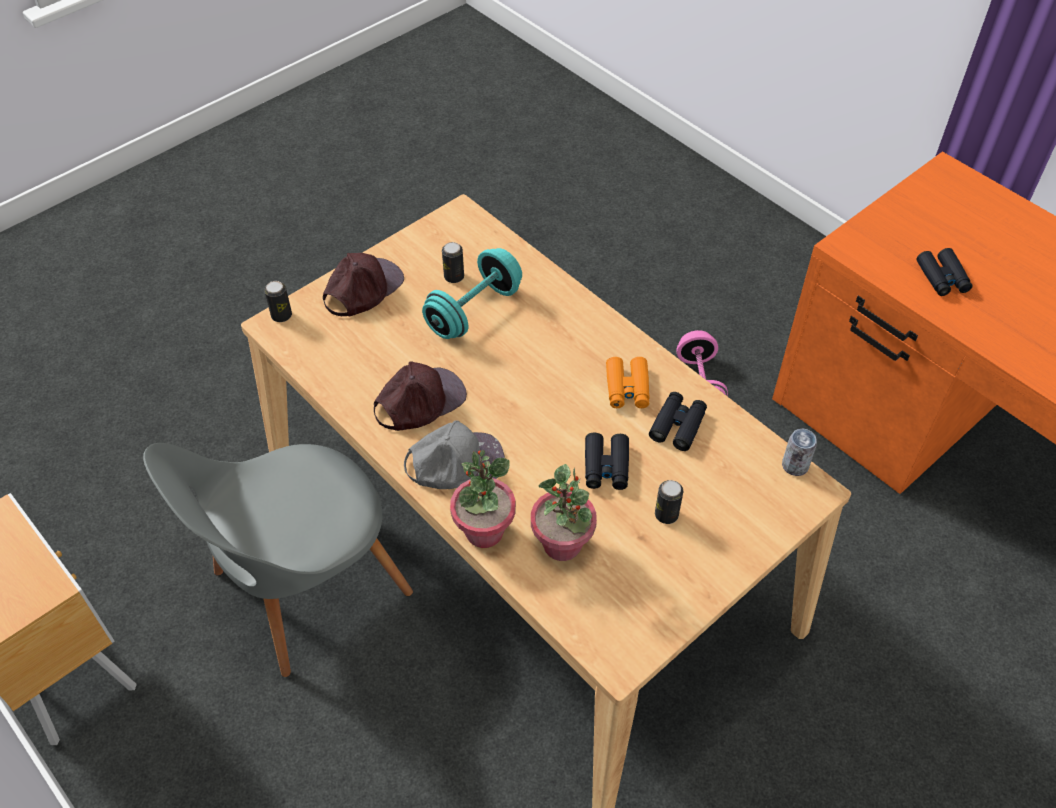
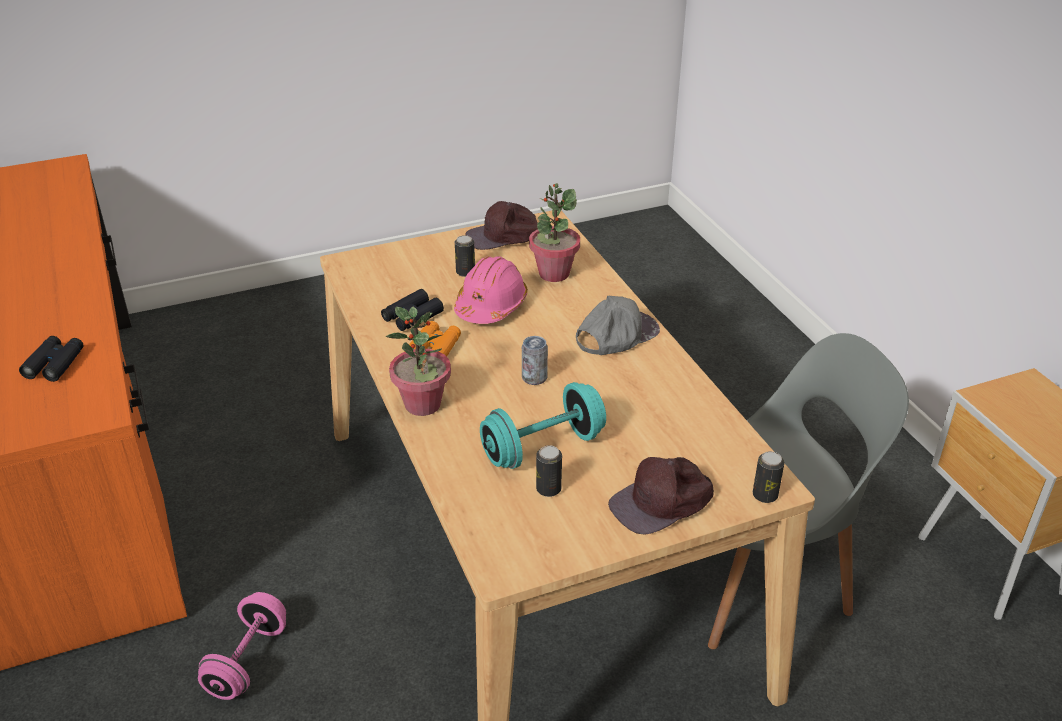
camera: 160 degrees left, 15 degrees down
brown cap [374,361,467,431] -> brown cap moved to [465,201,538,250]
grey cap [404,421,505,489] -> grey cap turned 135 degrees clockwise [576,295,660,355]
potted plant [450,450,516,548] -> potted plant moved to [386,307,451,416]
black binoculars [585,433,629,490] -> pink hard hat [454,256,528,324]
can [782,429,817,476] -> can moved to [522,336,548,385]

